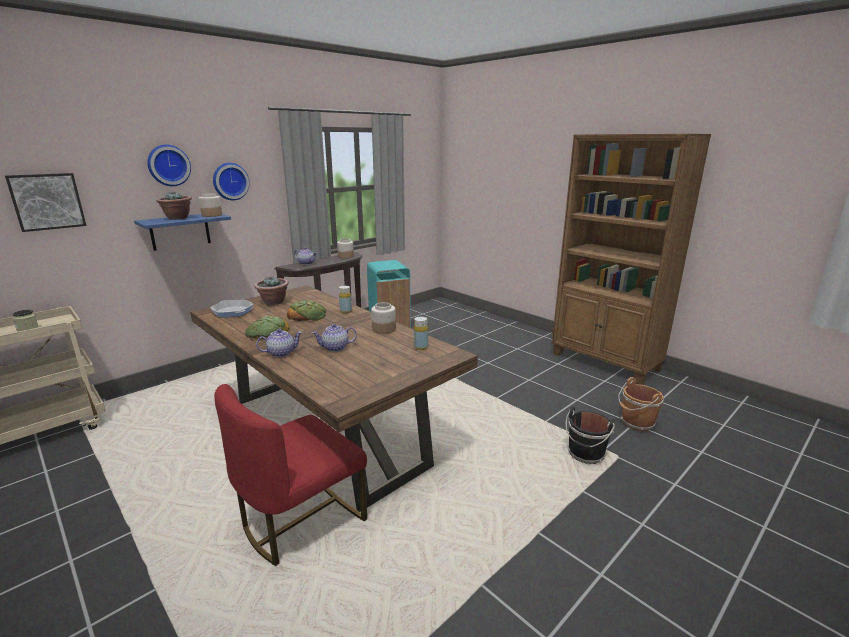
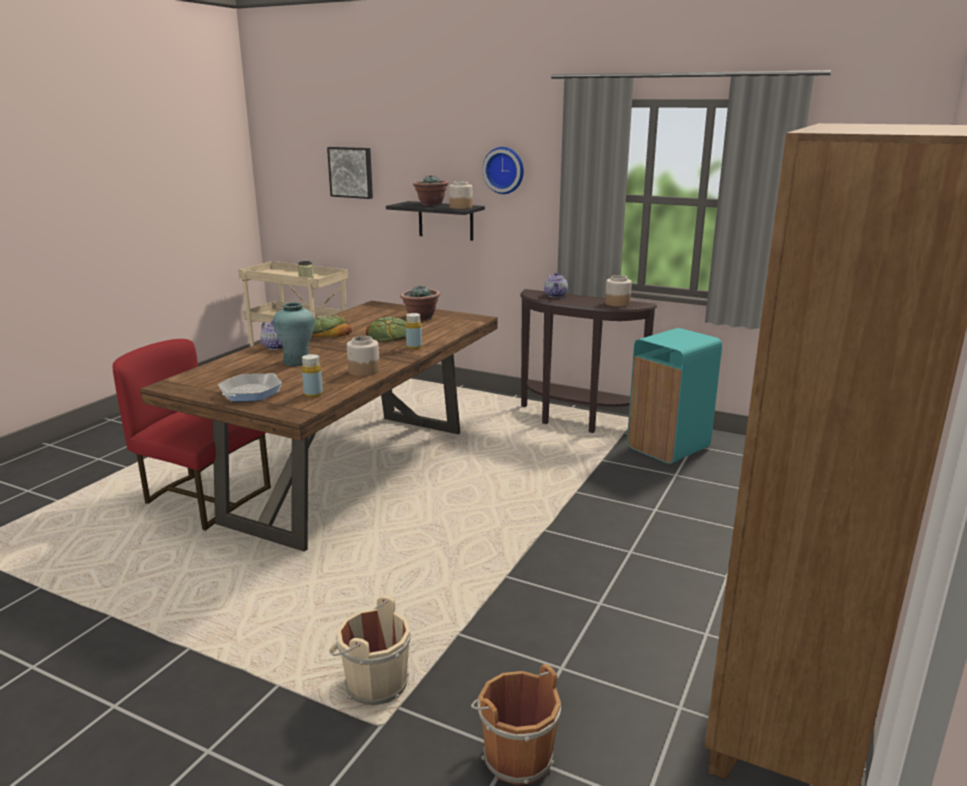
camera: 70 degrees right, 0 degrees up
blue shelf [134,214,231,251] -> black shelf [386,201,485,241]
wall clock [147,145,191,186] -> none
frying pan [210,300,253,318] -> frying pan moved to [218,373,282,402]
teapot [312,324,357,352] -> turquoise vase [273,302,315,366]
black bucket [566,407,615,464] -> beige bucket [329,595,411,706]

